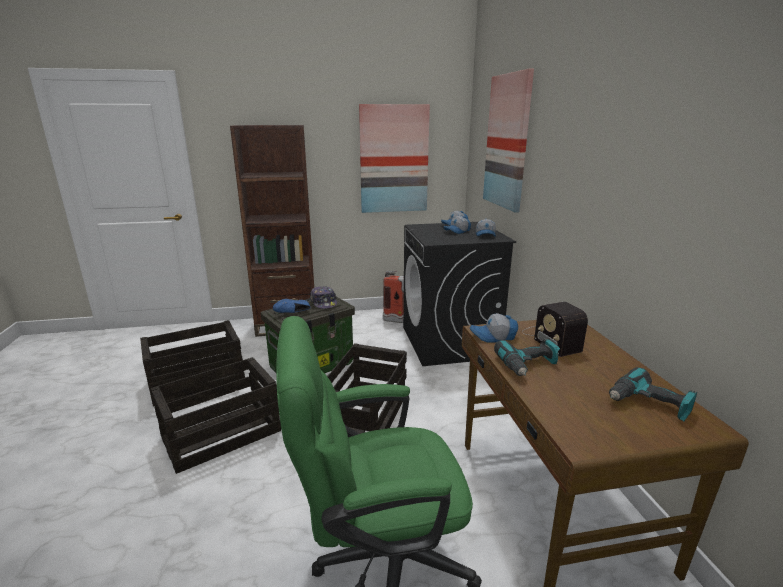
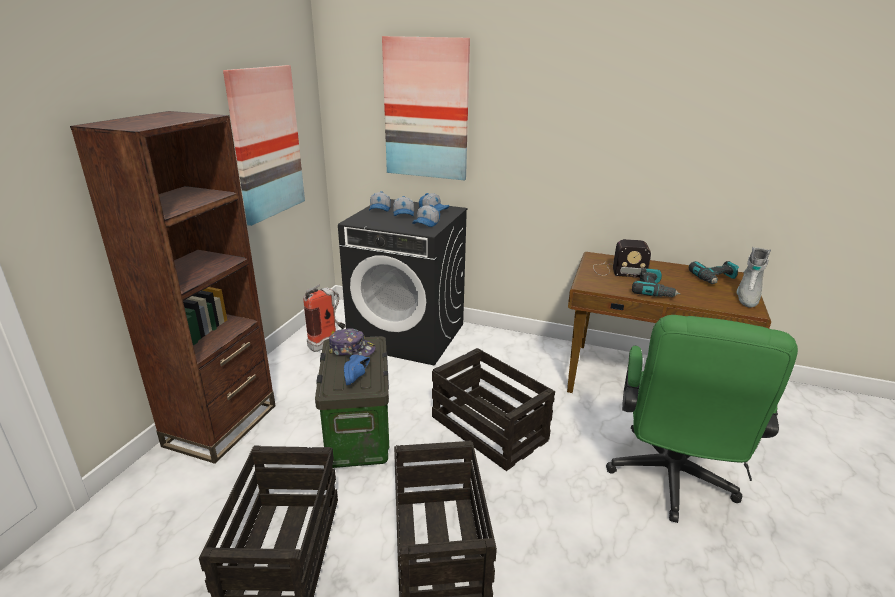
camera: 60 degrees left, 5 degrees up
cap [470,313,518,343] -> cap moved to [412,205,440,227]
none -> grey boot [737,247,771,308]

